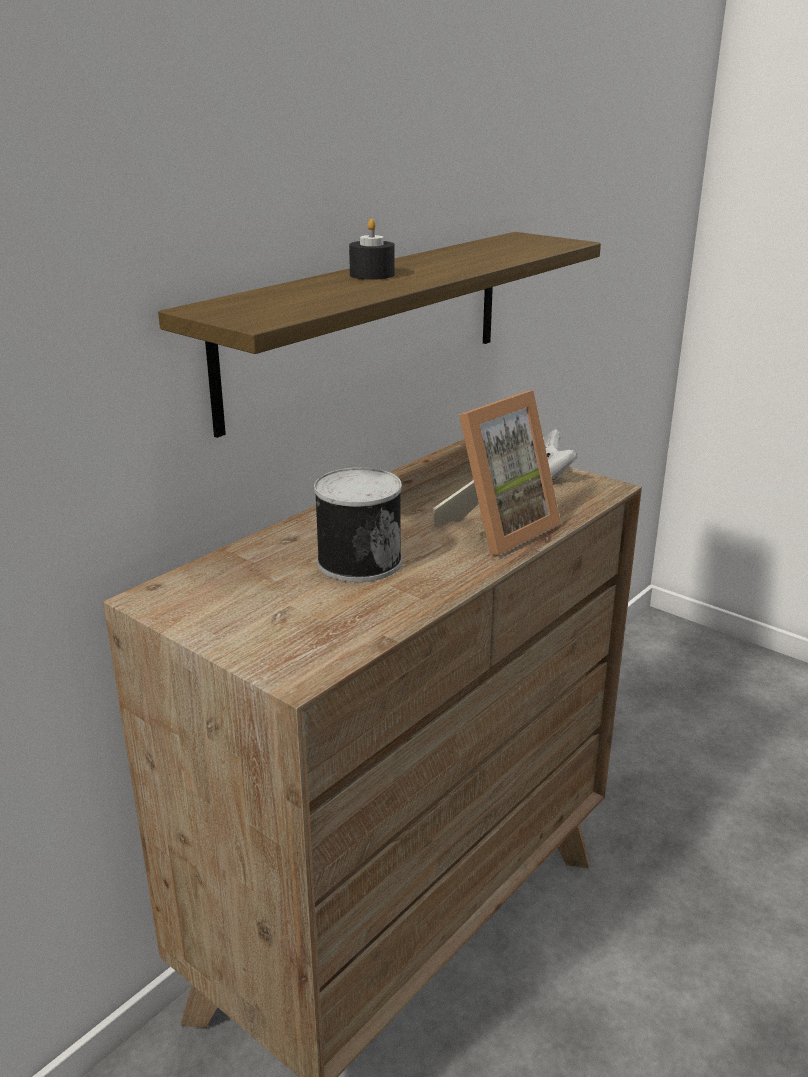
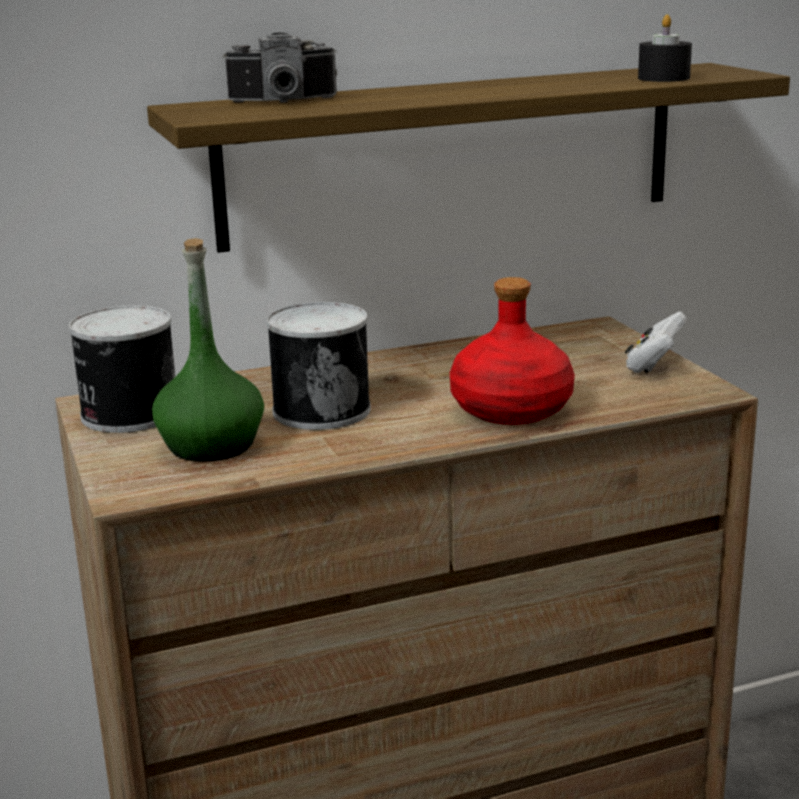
camera: 30 degrees right, 5 degrees down
black candle [349,218,395,280] -> black candle moved to [638,14,692,82]
picture frame [433,390,561,555] -> red bottle [450,277,575,425]
none -> can [69,305,175,433]
none -> green bottle [152,238,264,462]
none -> camera [222,33,337,103]

